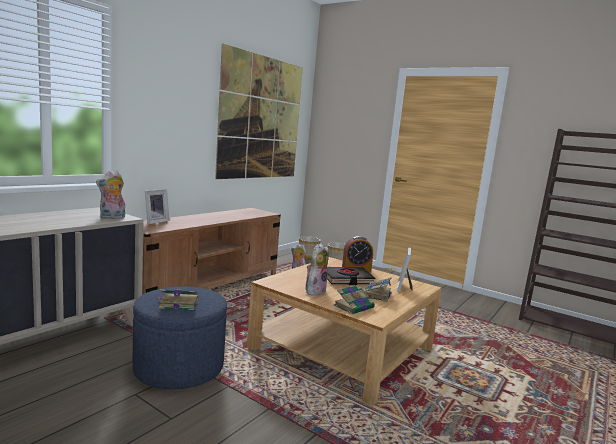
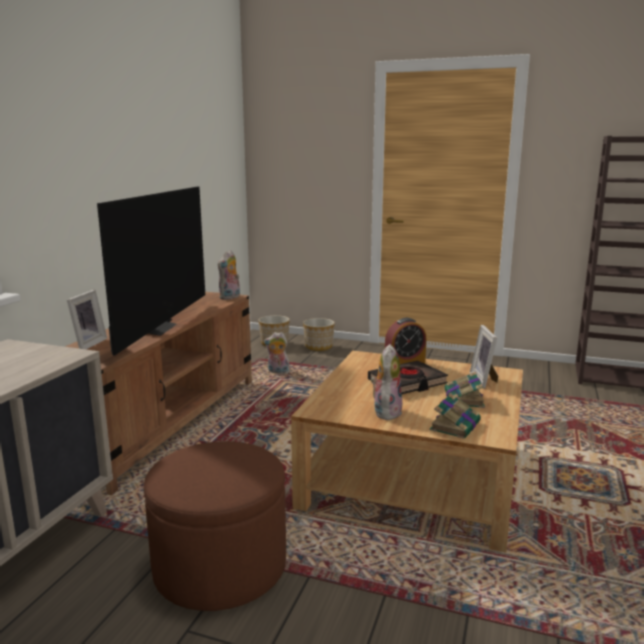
camera: 15 degrees left, 5 degrees up
plush toy [96,171,125,219] -> plush toy moved to [218,250,240,300]
blue ottoman [133,287,227,390] -> brown ottoman [144,441,286,611]
book [158,289,198,310] -> none
picture [215,43,303,179] -> none
none -> television [97,187,205,355]

